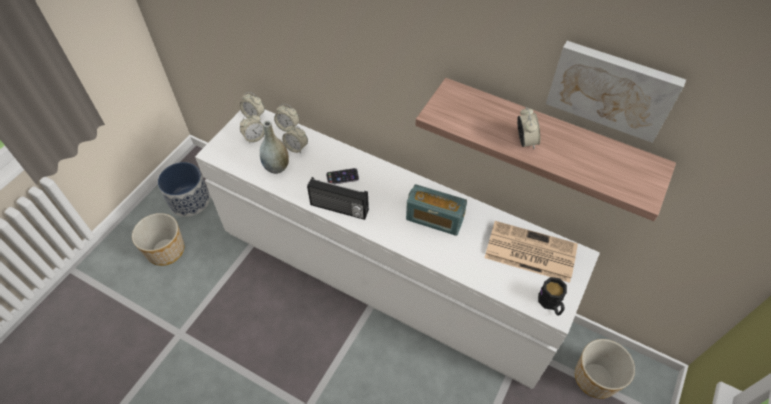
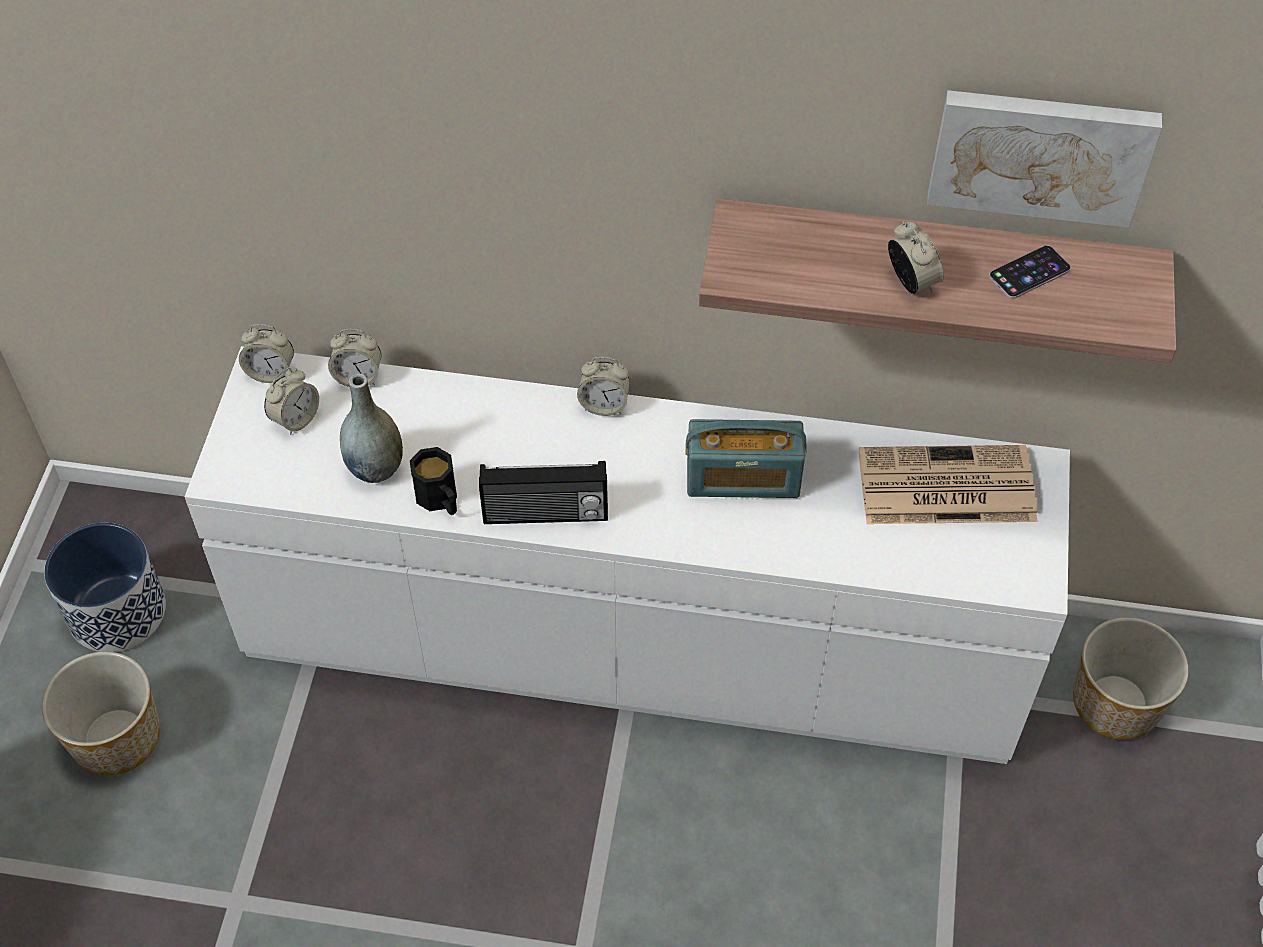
camera: 20 degrees left, 0 degrees up
alarm clock [282,124,308,153] -> alarm clock moved to [577,357,630,416]
phone [326,168,359,184] -> phone moved to [989,245,1071,299]
black mug [538,277,567,315] -> black mug moved to [410,447,457,515]

